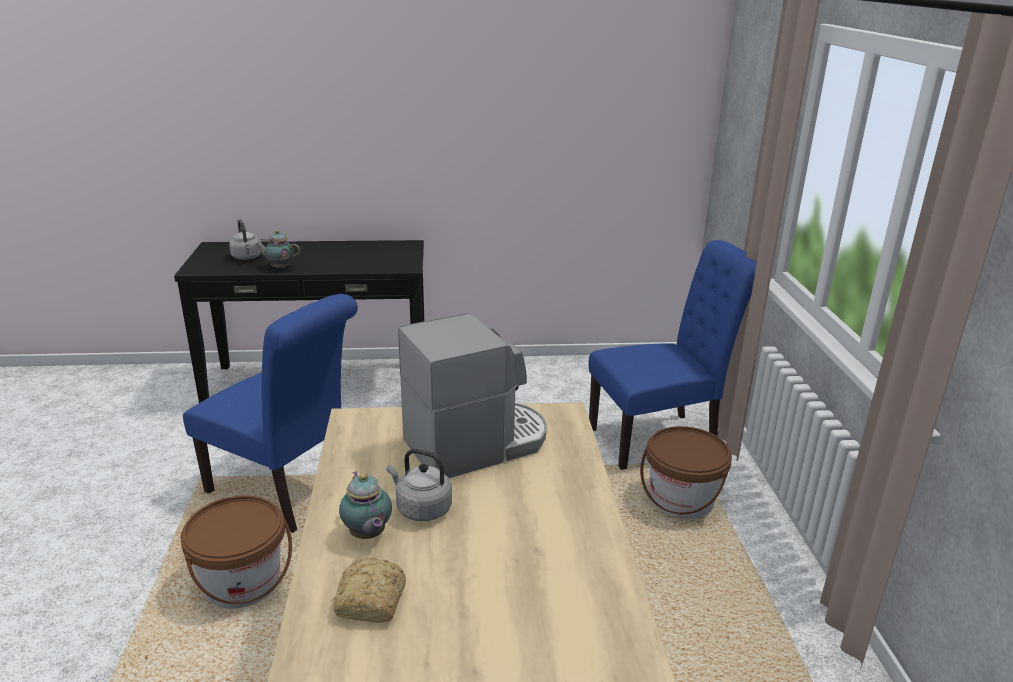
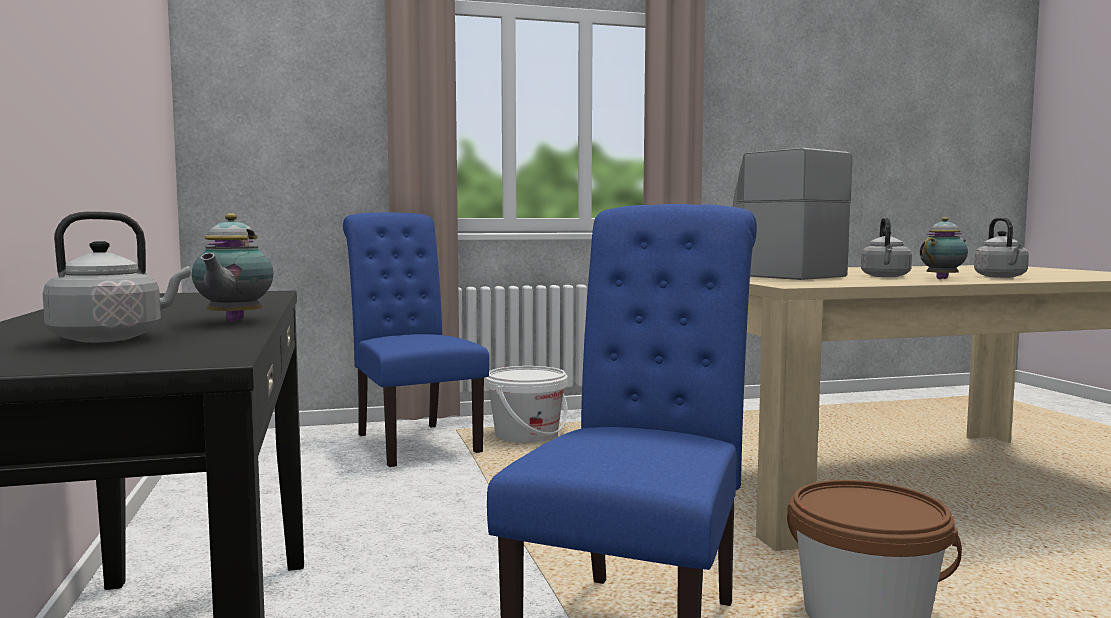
camera: 100 degrees left, 20 degrees down
bread [333,558,406,623] -> grey kettle [974,217,1029,278]
brown bucket [640,426,732,519] -> white bucket [485,366,568,443]

